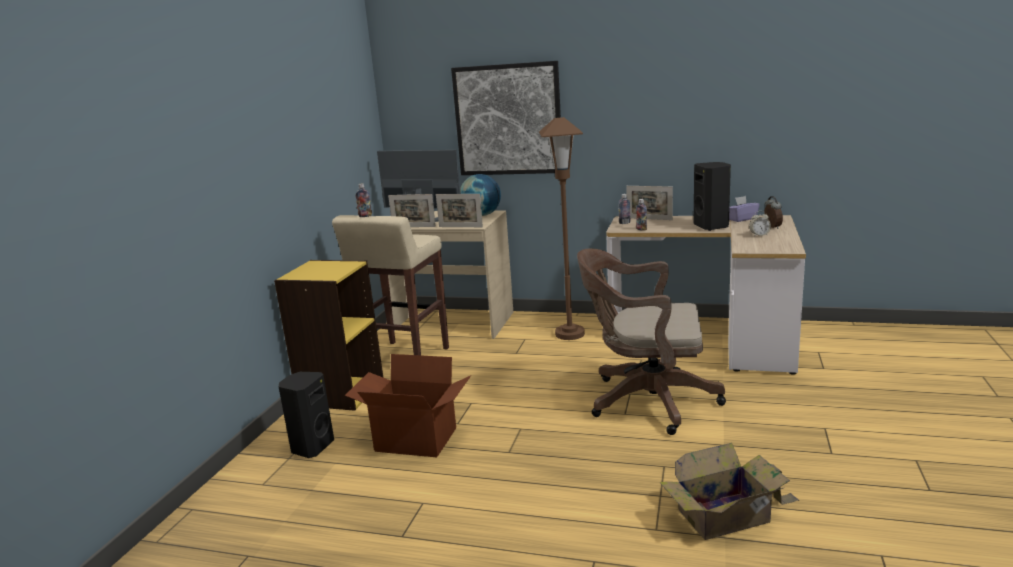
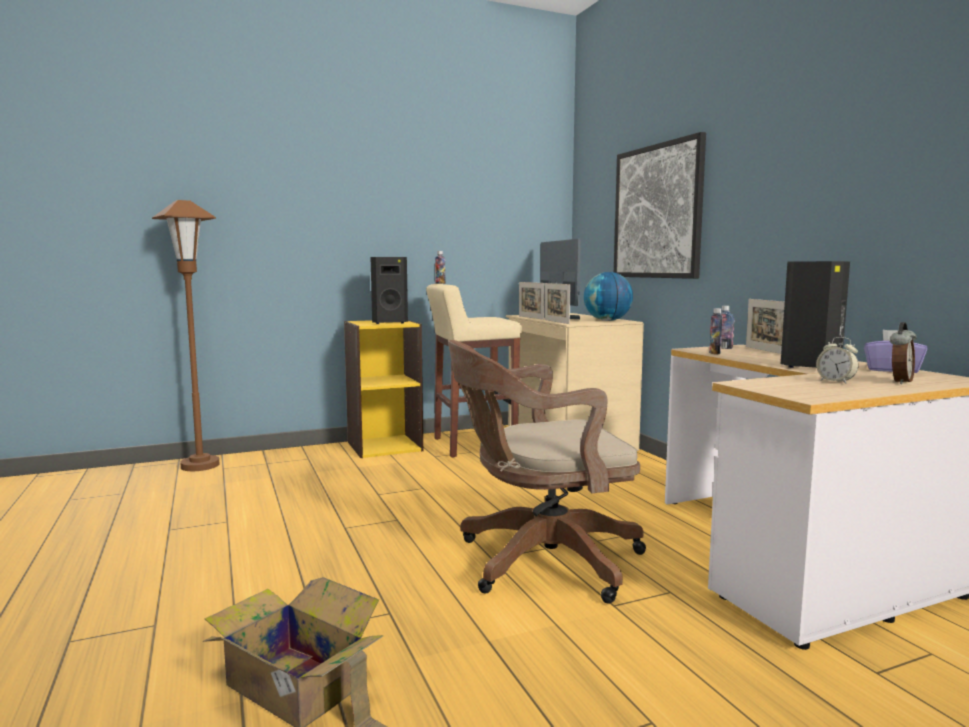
camera: 50 degrees right, 10 degrees down
black speaker [279,372,334,458] -> black speaker moved to [371,257,408,324]
cardboard box [345,354,471,457] -> none
brown floor lamp [539,117,585,340] -> brown floor lamp moved to [152,200,220,471]
brown office chair [577,248,726,435] -> brown office chair turned 75 degrees counterclockwise [448,340,646,604]

